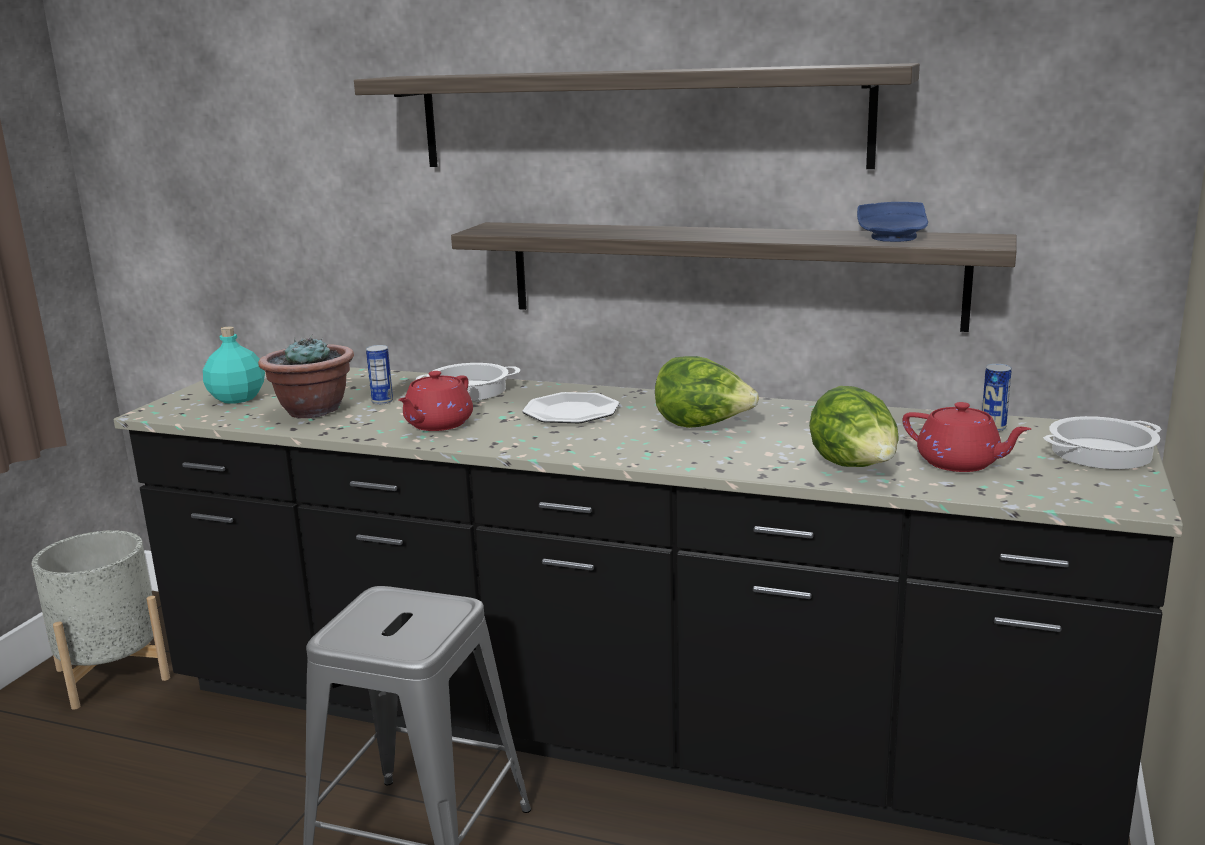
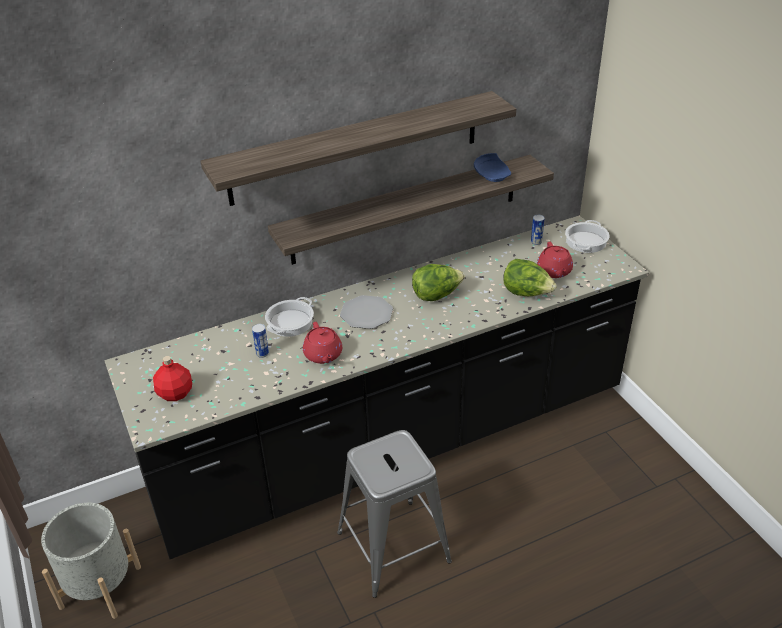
camera: 45 degrees left, 20 degrees up
turquoise bottle [203,326,265,404] -> red bottle [153,356,192,401]
potted plant [258,335,354,418] -> none
red teapot [903,402,1031,472] -> red teapot turned 90 degrees clockwise [537,242,573,278]

